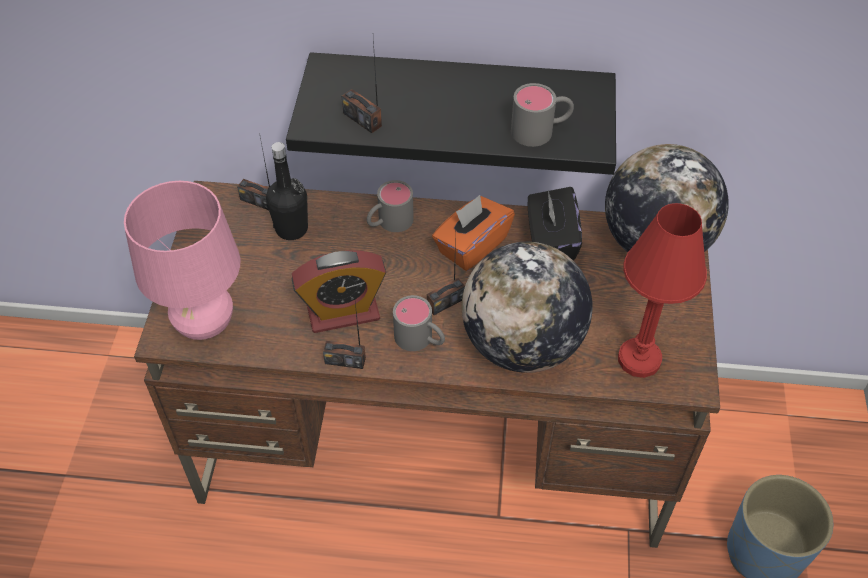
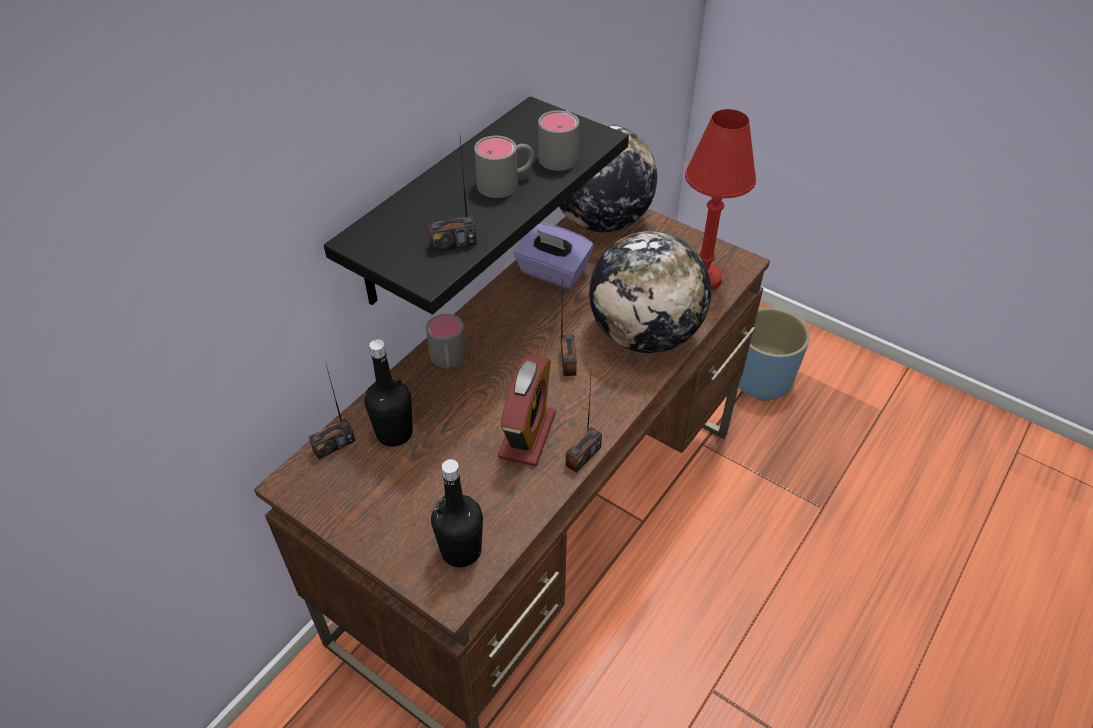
camera: 60 degrees left, 5 degrees down
pink table lamp [124,181,240,340] -> black bottle [431,459,483,567]
grey mug [393,295,445,351] -> grey mug moved to [474,136,534,198]
orange tissue box [432,195,515,271] -> none
black tissue box [527,187,582,260] -> purple tissue box [514,223,594,289]

